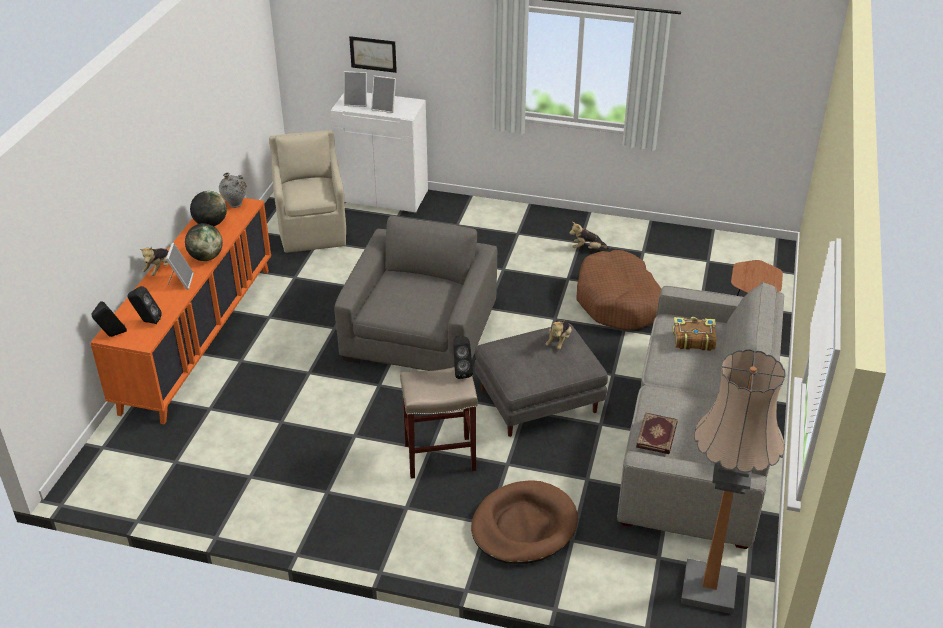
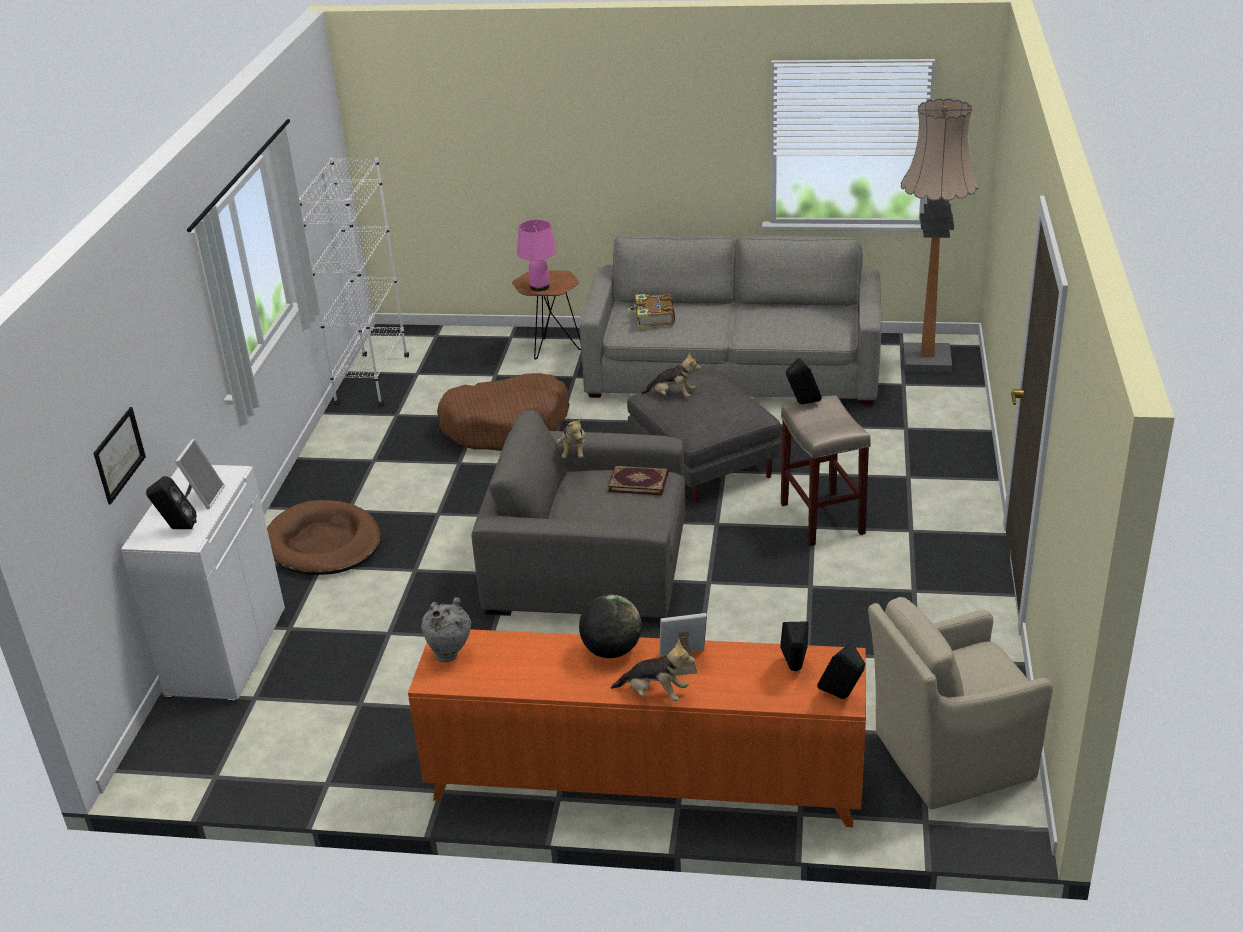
camera: 95 degrees left, 5 degrees down
globe [190,191,227,226] -> none
beige armchair [269,130,346,253] -> beige armchair moved to [868,597,1053,809]
picture frame [344,71,367,107] -> black speaker [146,476,197,529]
brown dog bed [471,480,578,564] -> brown dog bed moved to [267,500,381,575]
plush toy [569,222,611,249] -> plush toy moved to [557,417,585,458]
book [636,412,678,454] -> book moved to [608,466,668,495]
none -> white bookcase [299,158,409,406]
none -> pink table lamp [517,220,557,291]

